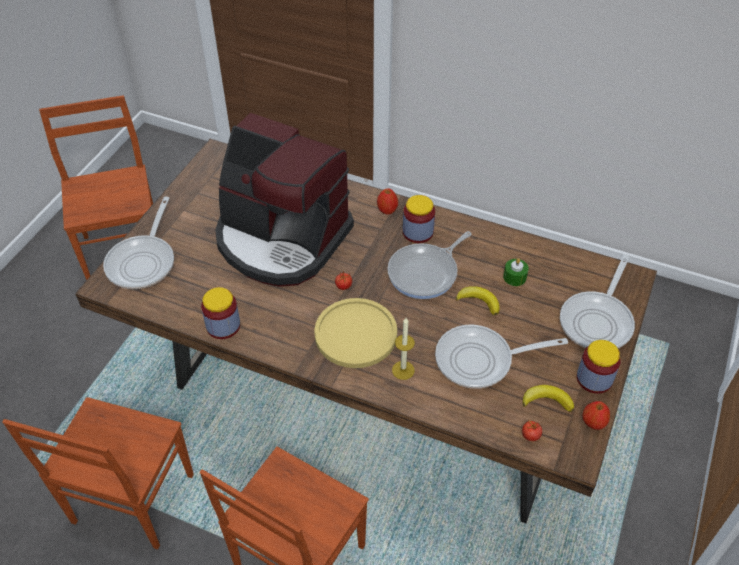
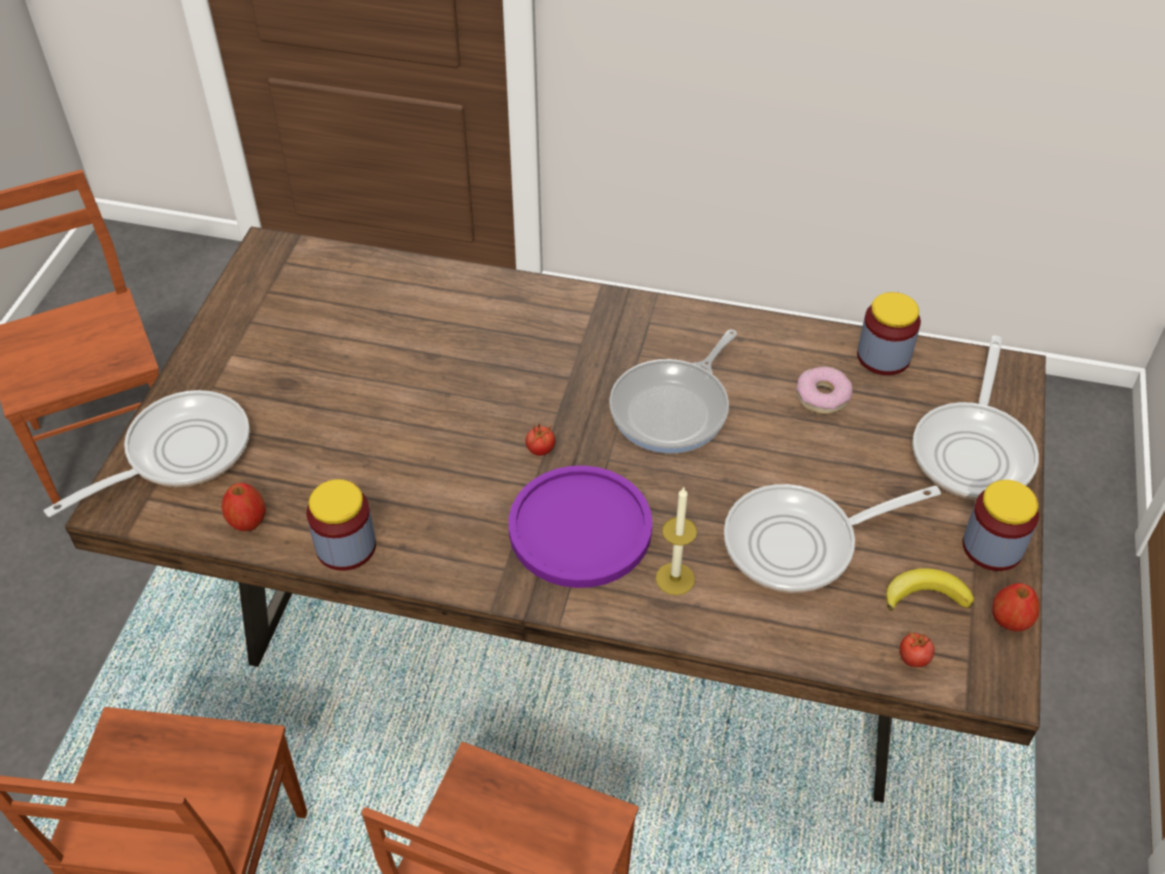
camera: 10 degrees left, 0 degrees up
frying pan [103,197,174,289] -> frying pan turned 135 degrees counterclockwise [44,390,250,517]
coffee machine [215,113,354,287] -> none
yellow plate [314,298,397,368] -> purple plate [509,466,652,588]
apple [377,188,398,215] -> apple moved to [222,483,266,531]
jar [403,195,435,243] -> jar moved to [857,292,921,375]
banana [456,286,500,315] -> none
green candle [503,258,529,286] -> donut [796,367,852,414]

